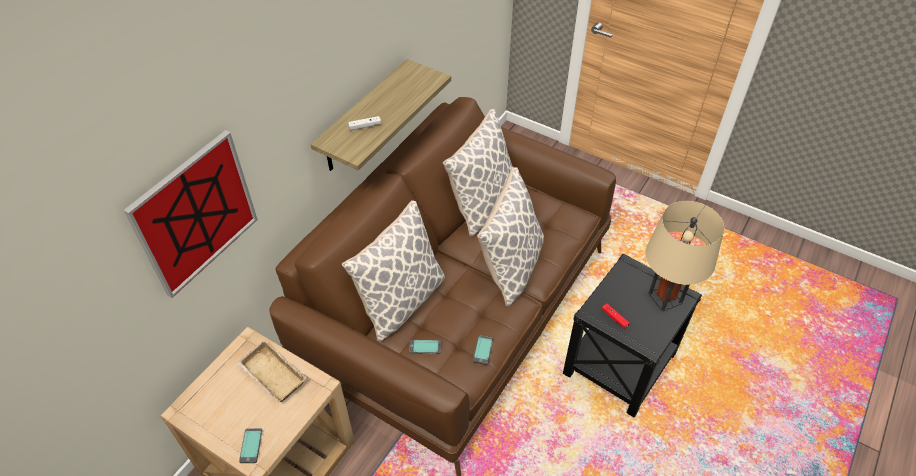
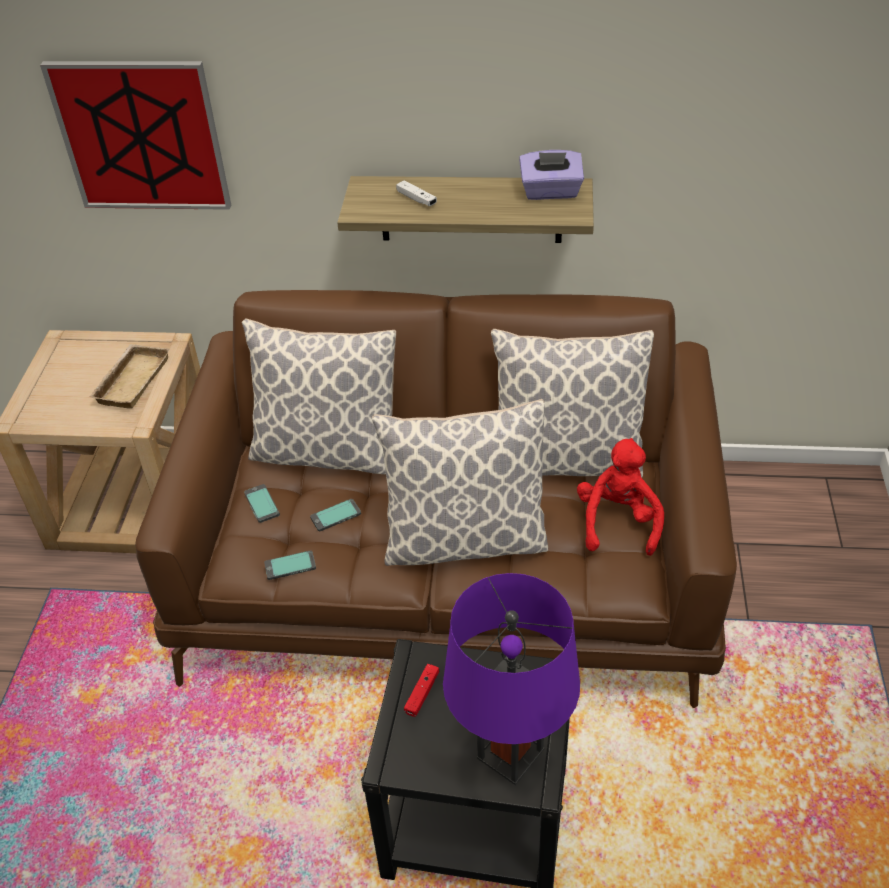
camera: 65 degrees right, 5 degrees down
phone [239,428,262,463] -> phone moved to [310,499,361,531]
beige table lamp [645,201,725,312] -> purple table lamp [443,573,580,785]
none -> purple tissue box [519,150,584,200]
none -> red plush toy [577,438,664,556]

